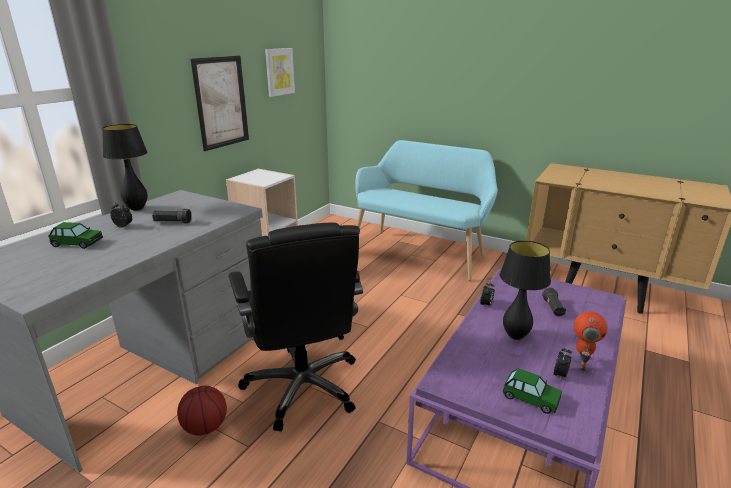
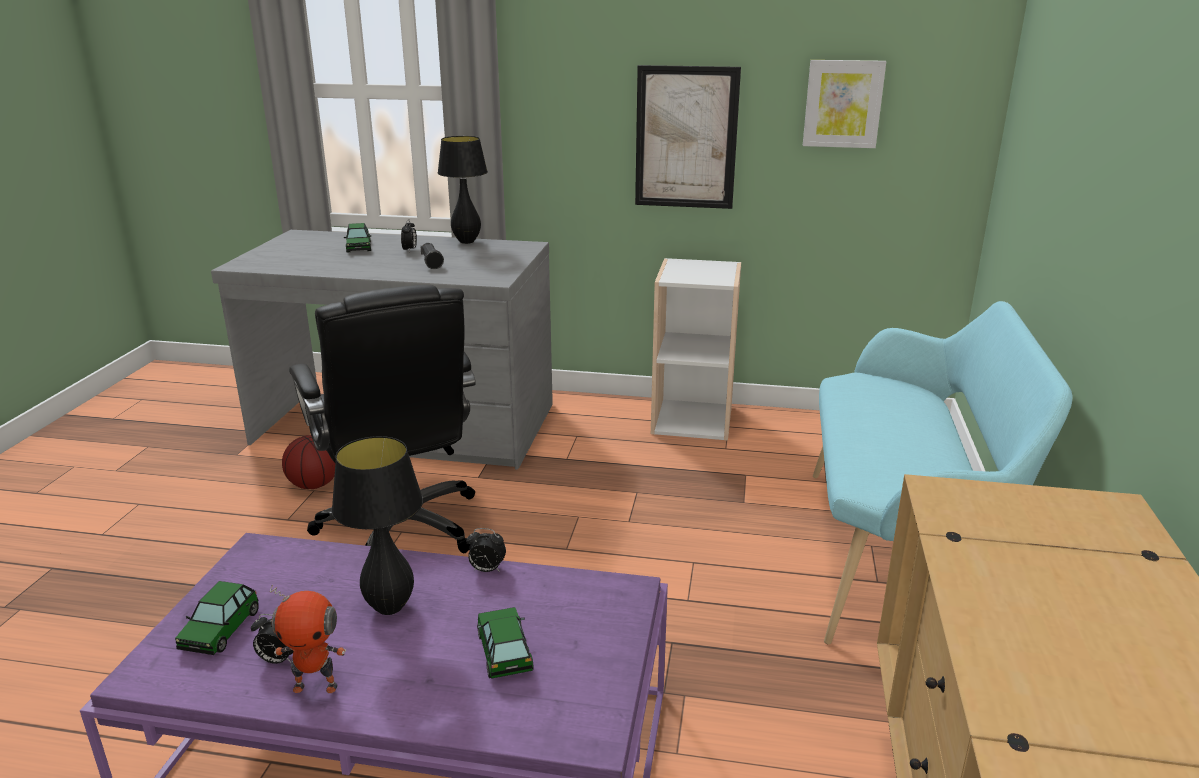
camera: 70 degrees right, 0 degrees up
black office chair [229,223,363,432] -> black office chair turned 75 degrees counterclockwise [289,285,476,553]
black flashlight [542,288,566,317] -> toy car [477,607,534,679]

